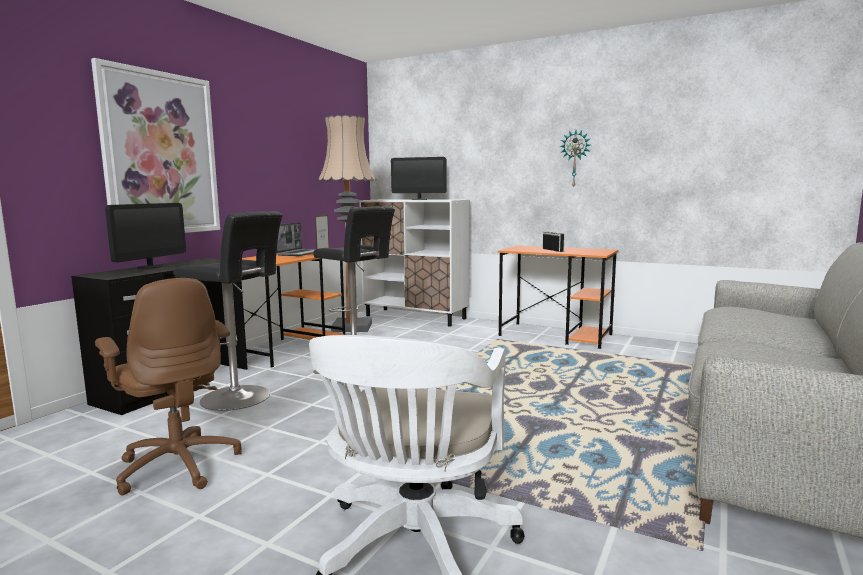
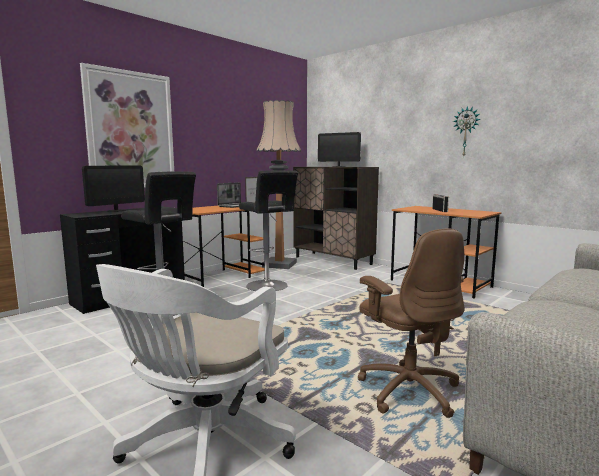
camera: 15 degrees right, 0 degrees up
brown office chair [95,278,242,495] -> brown office chair moved to [358,229,465,418]
white cabinet [359,199,470,327] -> brown cabinet [293,167,379,270]

